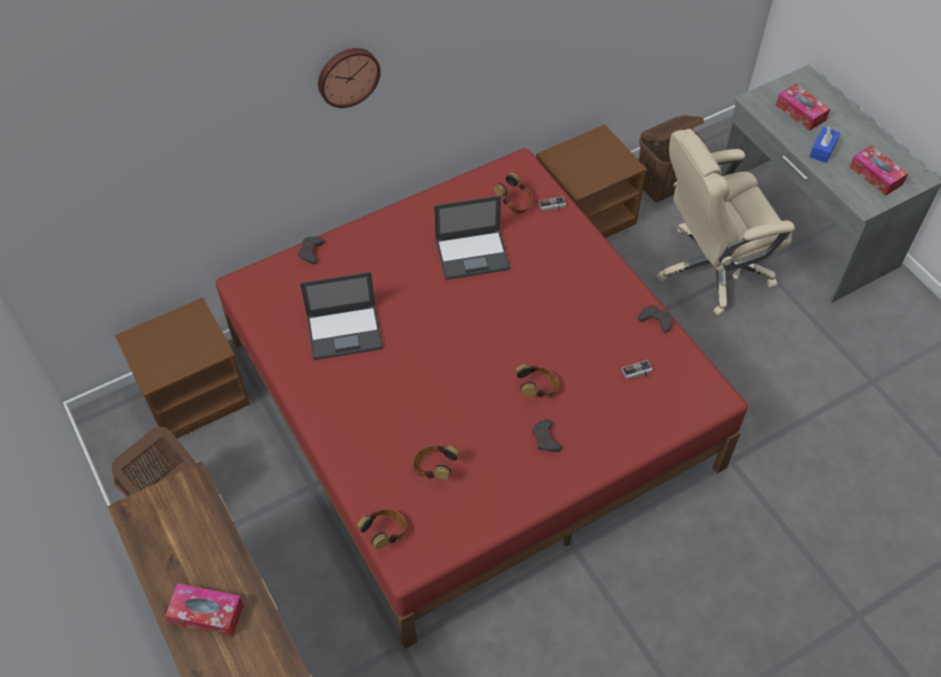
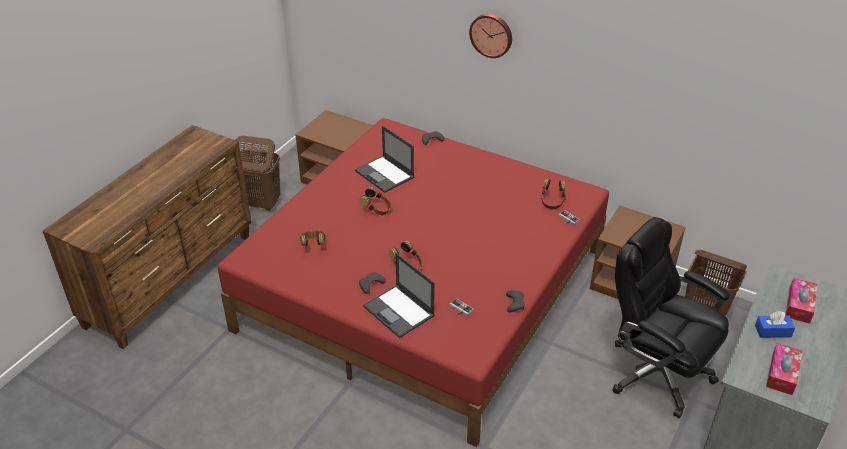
camera: 60 degrees right, 15 degrees down
tissue box [165,583,244,637] -> none
headphones [357,509,407,549] -> headphones moved to [359,187,391,215]
laptop [434,196,511,280] -> laptop moved to [363,253,435,338]
beige office chair [657,129,795,316] -> black office chair [612,217,730,418]

